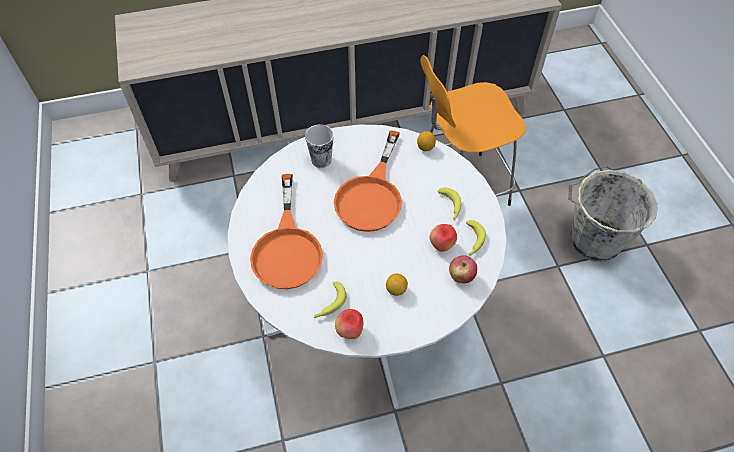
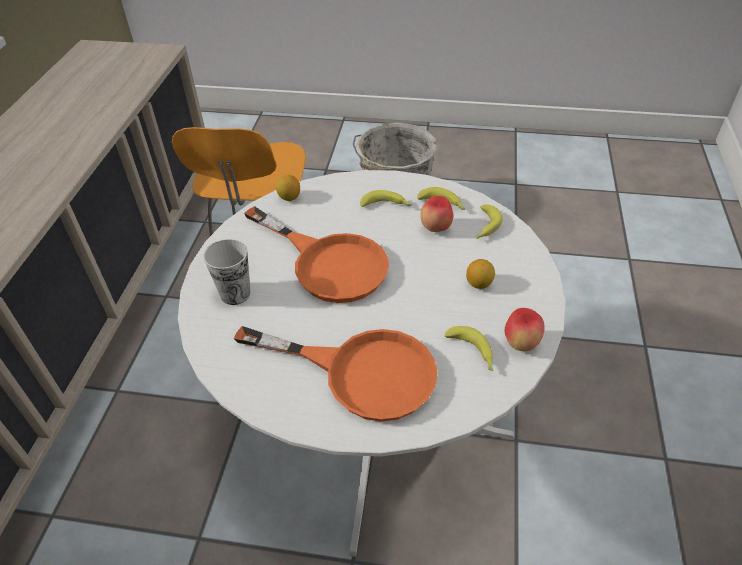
camera: 65 degrees left, 10 degrees down
apple [449,255,477,283] -> banana [476,204,502,239]

